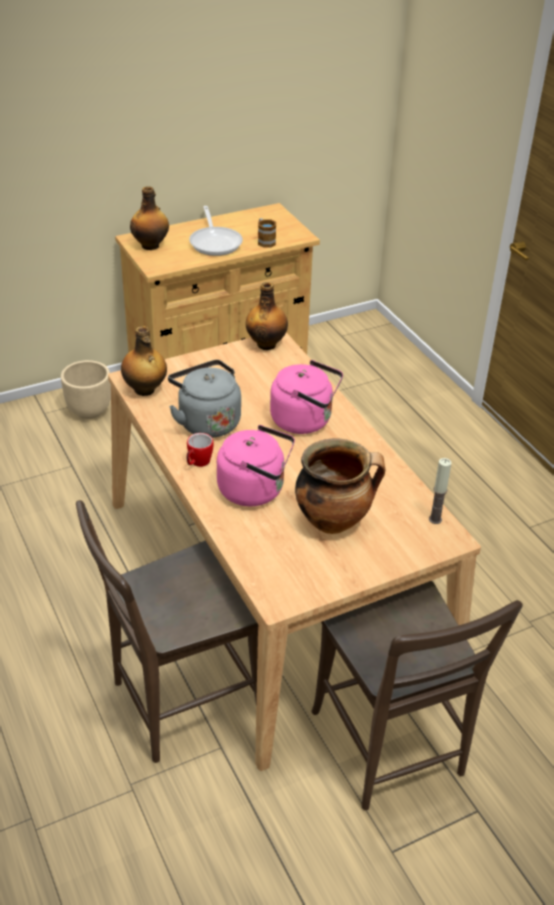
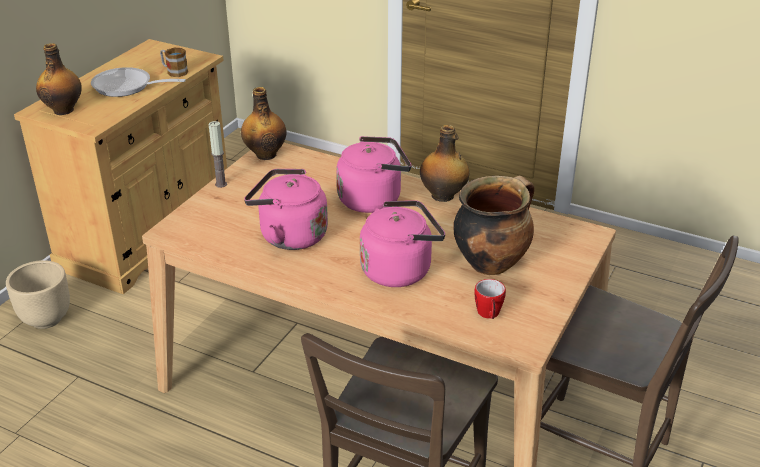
camera: 35 degrees left, 5 degrees down
bottle [121,326,167,396] -> bottle moved to [420,125,469,202]
grey kettle [168,360,241,438] -> pink kettle [244,169,328,250]
mug [186,433,214,467] -> mug moved to [474,279,506,319]
frying pan [189,206,243,256] -> frying pan turned 150 degrees clockwise [91,67,186,97]
candle [429,458,451,524] -> candle moved to [209,121,227,188]

